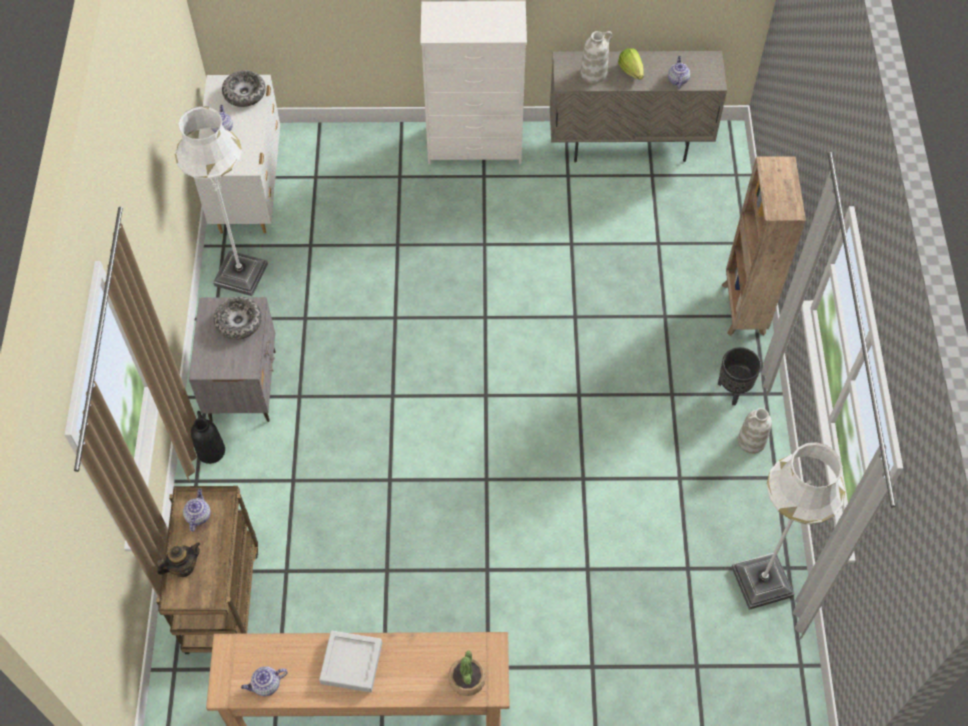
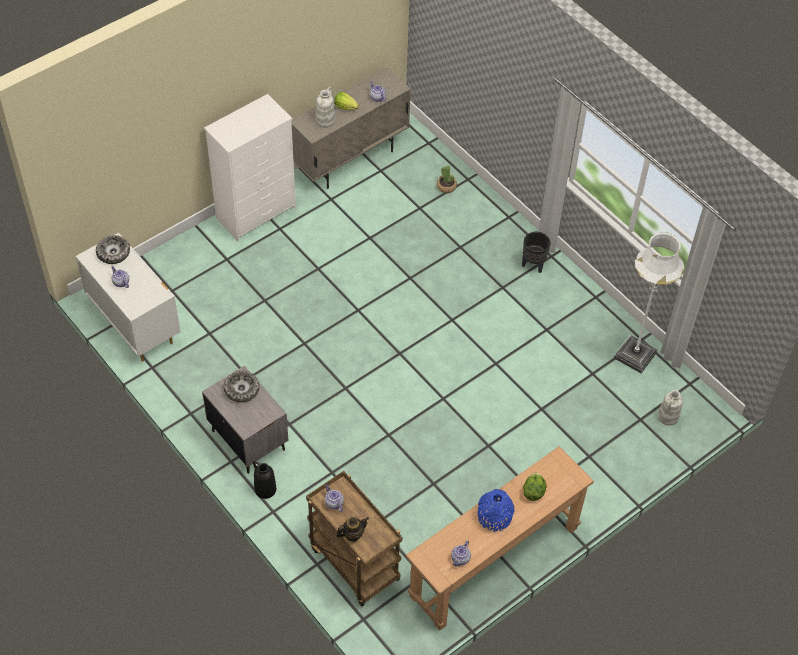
camera: 40 degrees left, 5 degrees down
teapot [156,542,200,577] -> teapot turned 45 degrees clockwise [336,517,369,542]
white floor lamp [175,106,268,296] -> none
grey tray [319,631,382,692] -> blue vase [478,489,514,532]
potted plant [448,650,486,696] -> potted plant moved to [437,165,457,193]
brown bookcase [721,156,806,336] -> none
white vase [738,408,772,454] -> white vase moved to [658,390,683,426]
none -> lettuce [523,472,547,501]

